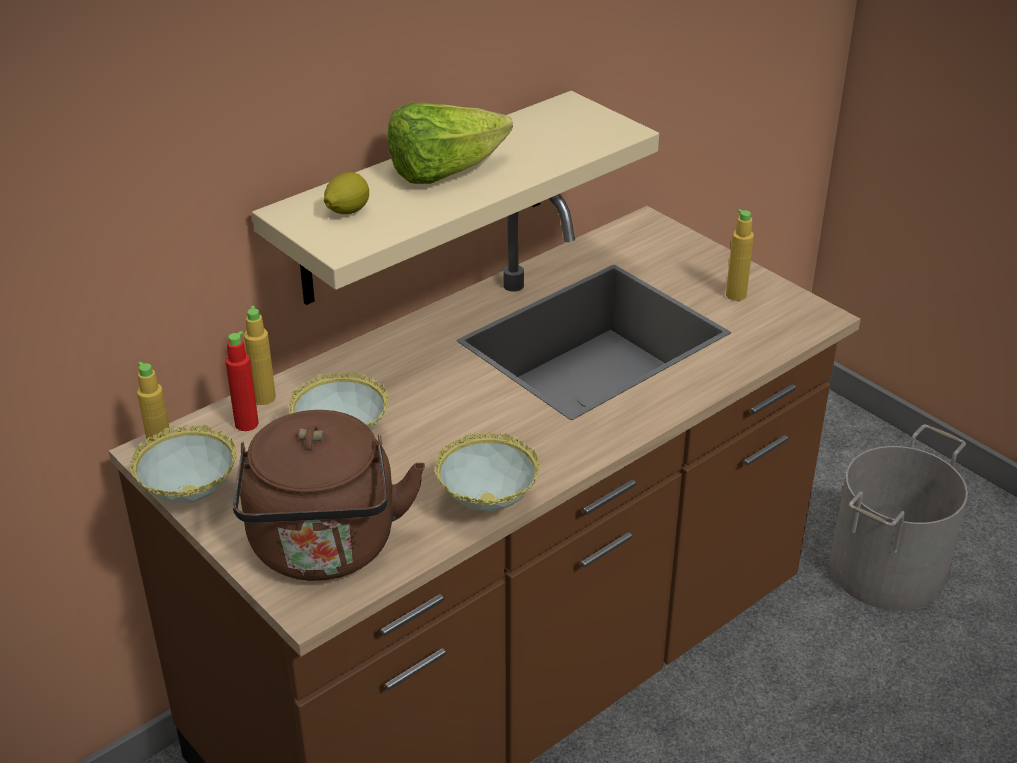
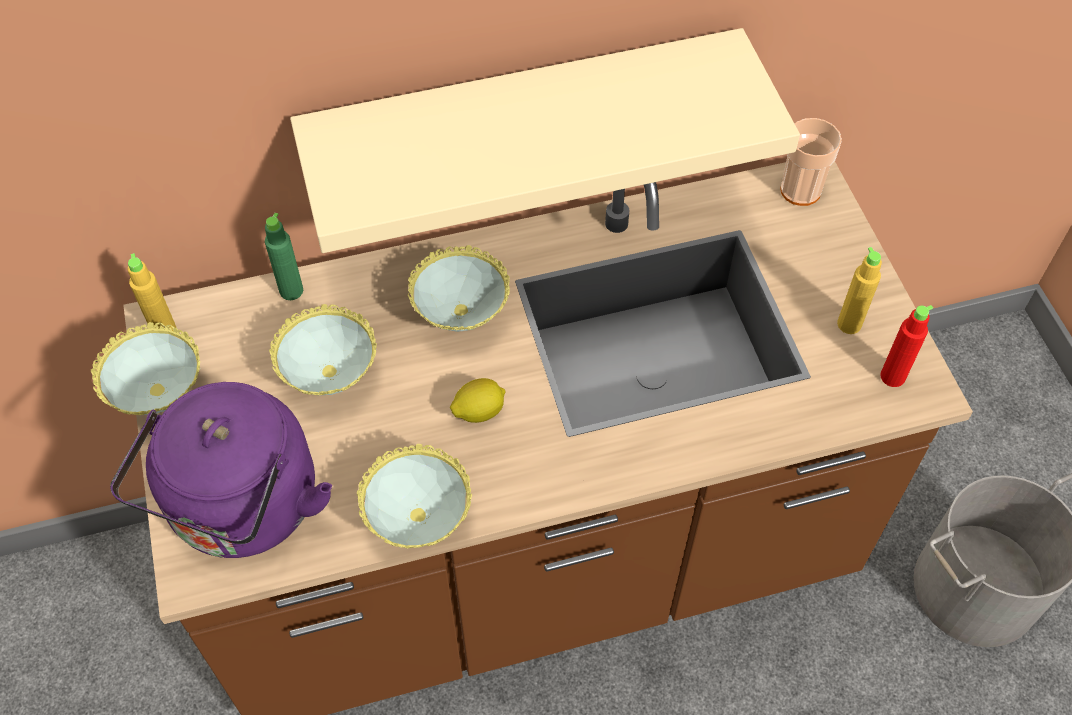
camera: 25 degrees right, 20 degrees up
red bottle [225,331,258,431] -> red bottle moved to [880,305,933,387]
brown kettle [233,410,425,581] -> purple kettle [110,382,332,558]
yellow bottle [244,306,276,405] -> green bottle [265,213,303,300]
lemon [324,172,369,214] -> lemon moved to [450,378,506,423]
lettuce [388,103,513,184] -> none
none -> bowl [408,245,510,332]
none -> cup [780,118,842,206]

